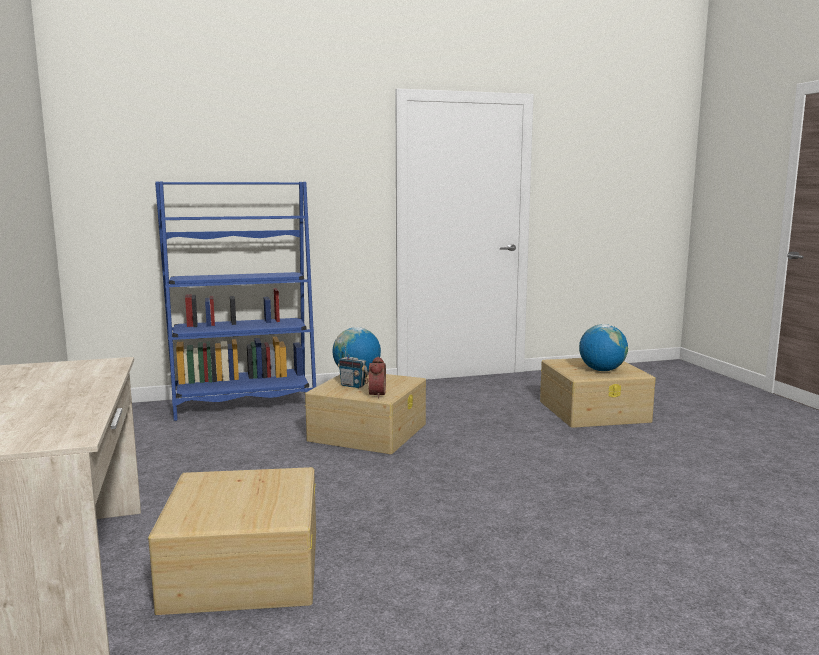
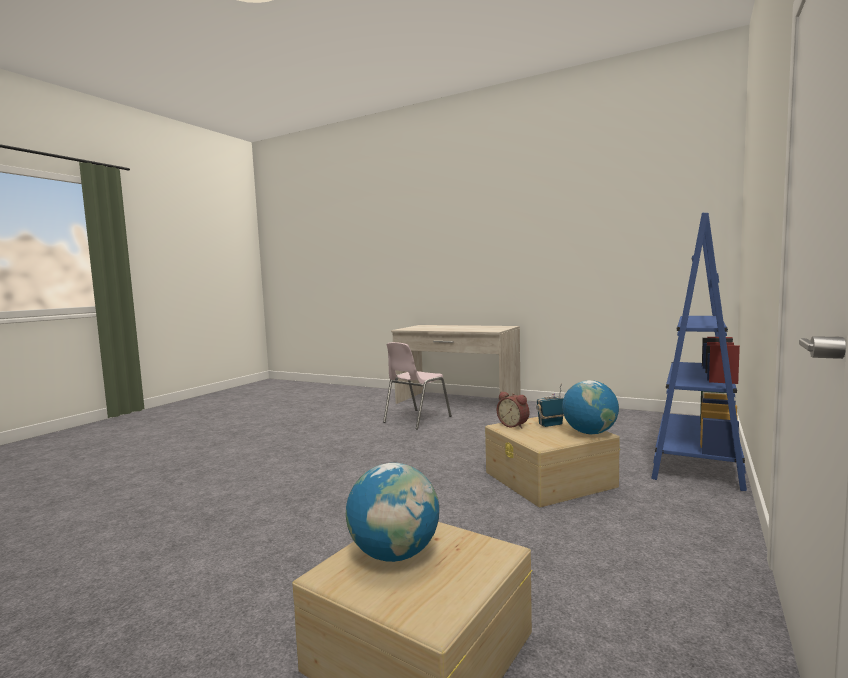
camera: 135 degrees right, 5 degrees down
beige storage box [148,467,316,615] -> pink chair [383,342,452,429]

